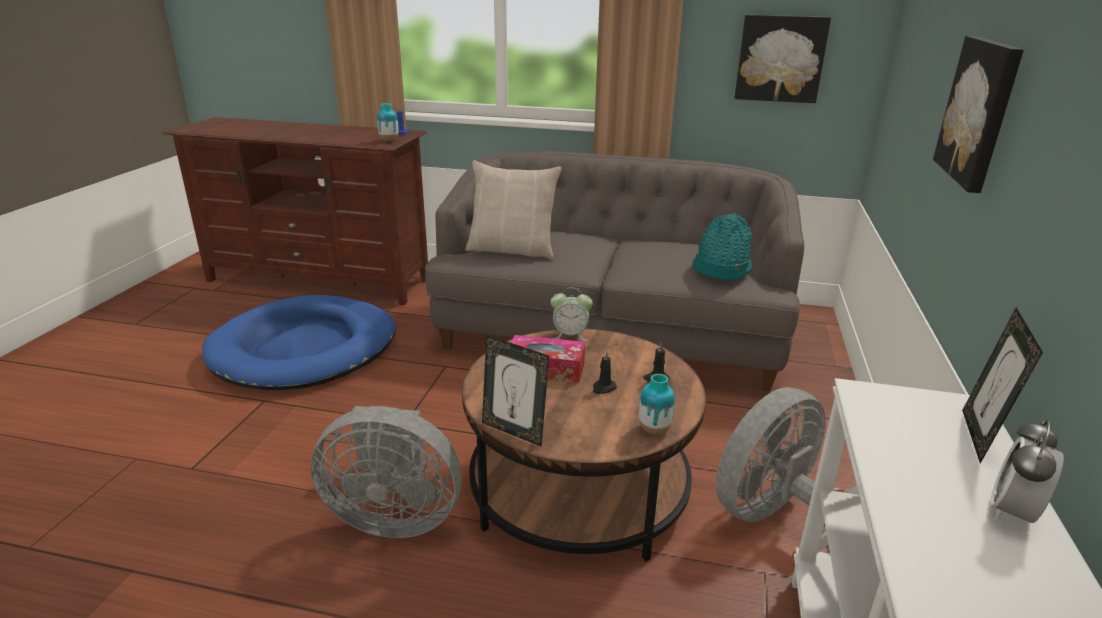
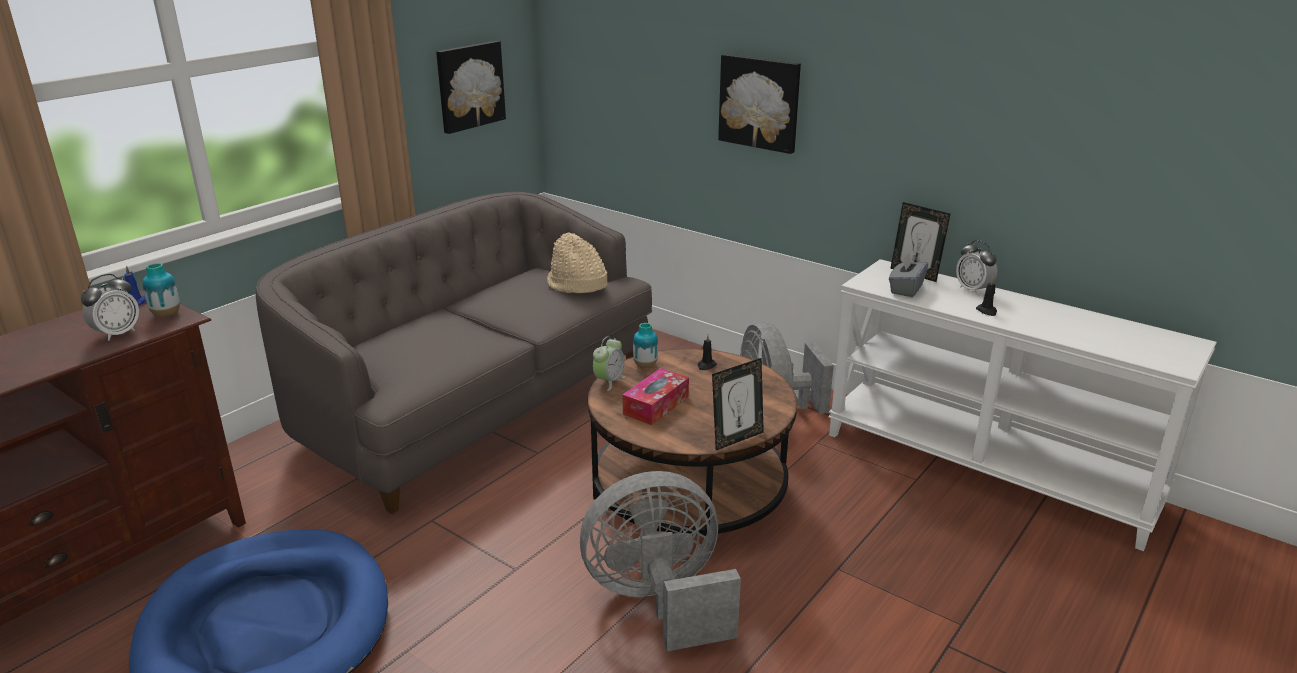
camera: 65 degrees left, 0 degrees up
grey fan [311,406,462,538] -> grey fan turned 135 degrees counterclockwise [580,471,741,652]
beige pillow [465,160,562,259] -> none
black candle [593,350,617,394] -> black candle moved to [976,277,997,316]
vase [639,374,675,435] -> vase moved to [633,323,658,368]
turquoise hat [692,213,752,280] -> beige hat [547,233,608,293]
none -> alarm clock [81,274,139,341]
none -> grey tissue box [889,253,928,297]

